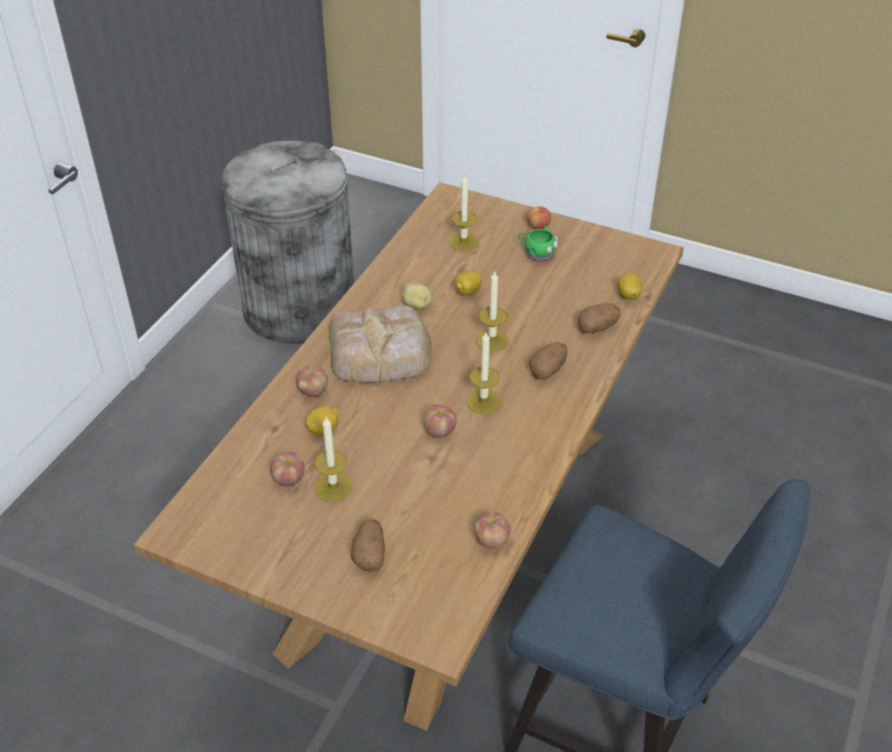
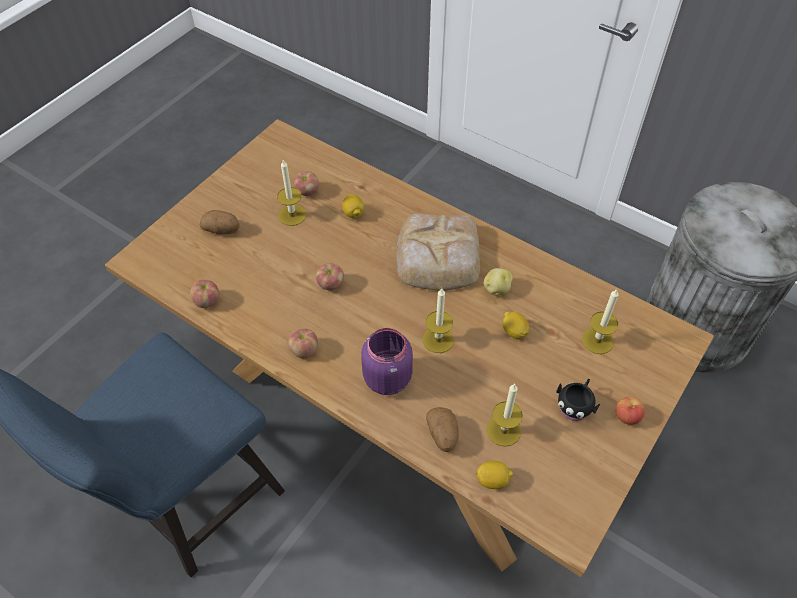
camera: 100 degrees right, 10 degrees up
apple [296,366,328,397] -> apple moved to [288,329,318,359]
candle [467,332,501,414] -> candle moved to [486,383,523,447]
green mug [518,226,559,262] -> black mug [556,379,600,421]
potato [529,342,568,380] -> purple jar [361,328,413,395]

